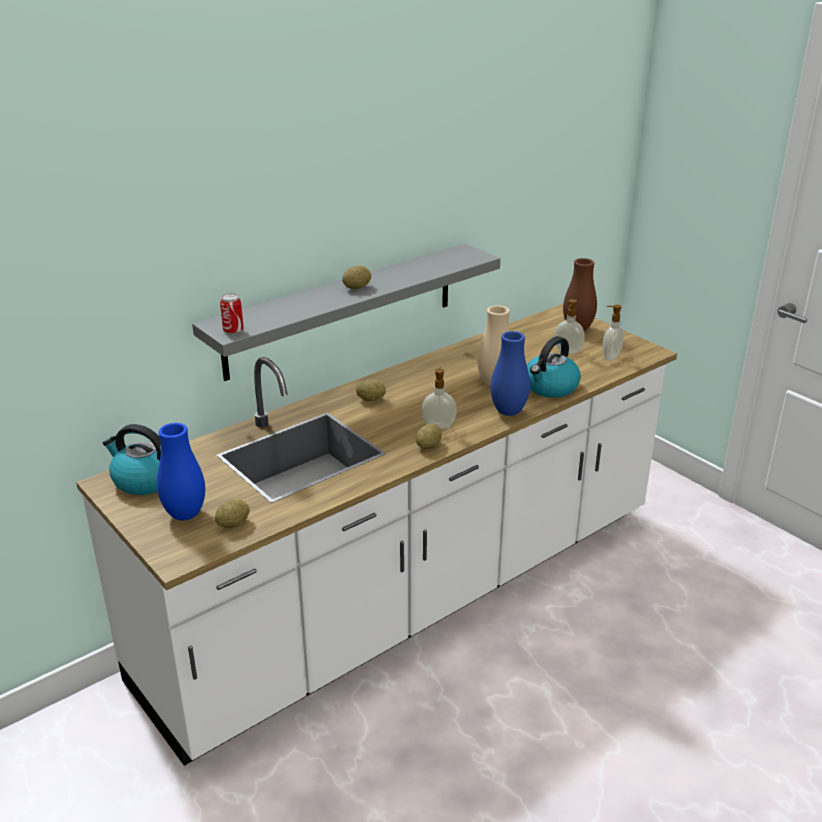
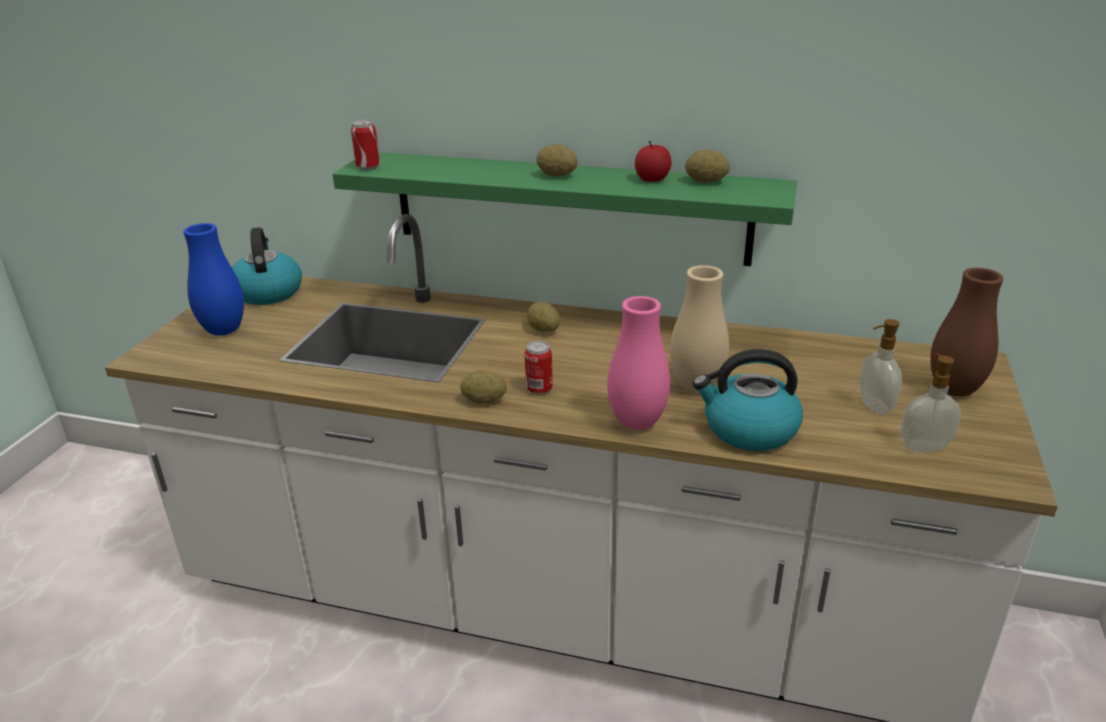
camera: 55 degrees right, 0 degrees up
grey shelf [192,244,500,381] -> green shelf [333,152,797,266]
potato [215,499,250,528] -> potato moved to [685,150,730,183]
soap dispenser [421,367,457,429] -> can [524,341,553,395]
blue vase [491,331,530,416] -> pink vase [607,296,670,430]
none -> apple [635,141,671,182]

